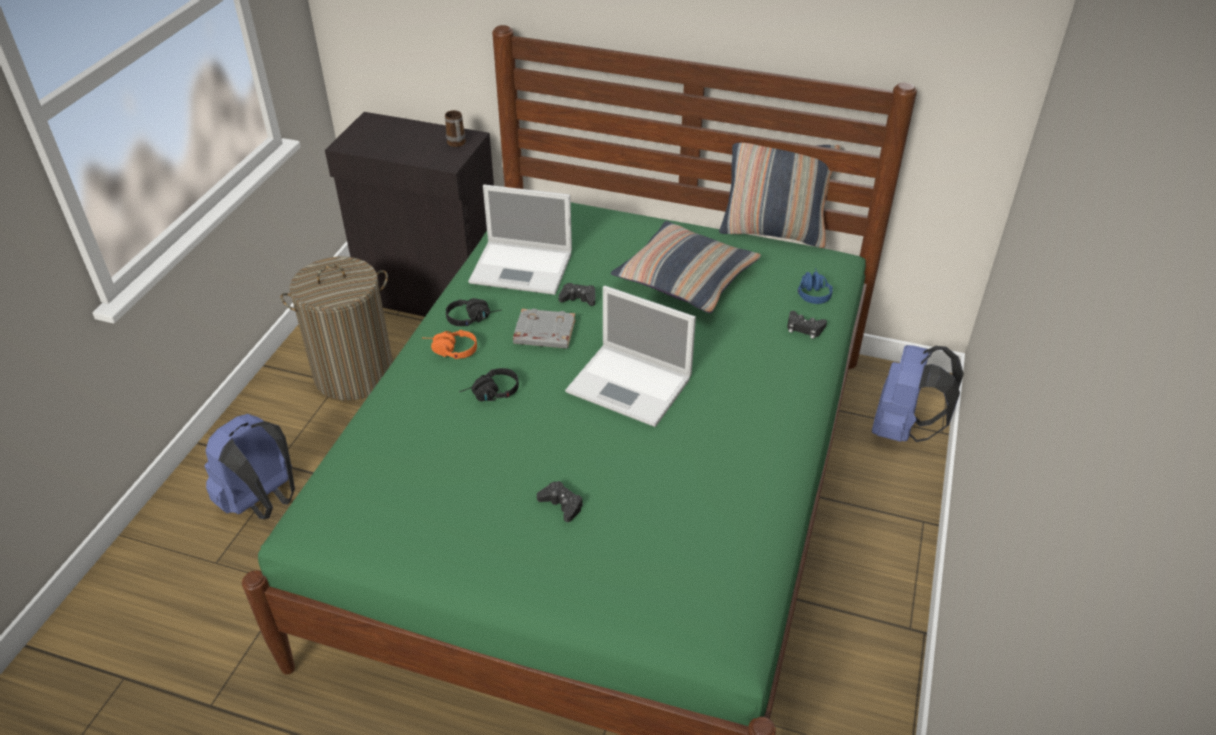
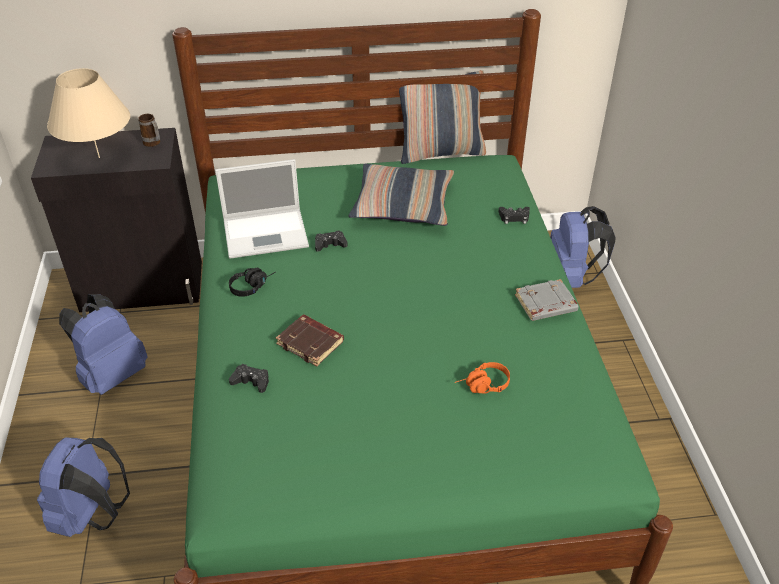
camera: 25 degrees left, 0 degrees up
laundry basket [280,257,393,400] -> blue backpack [59,294,148,395]
orange headphones [426,330,477,359] -> orange headphones moved to [454,362,510,394]
black headphones [459,368,519,401] -> brown book [276,315,344,366]
grey book [513,308,576,349] -> grey book moved to [515,279,578,321]
black game controller [537,481,583,522] -> black game controller moved to [229,364,269,393]
laptop [565,286,696,427] -> none
blue headphones [798,268,833,304] -> none
none -> beige table lamp [47,68,130,158]

